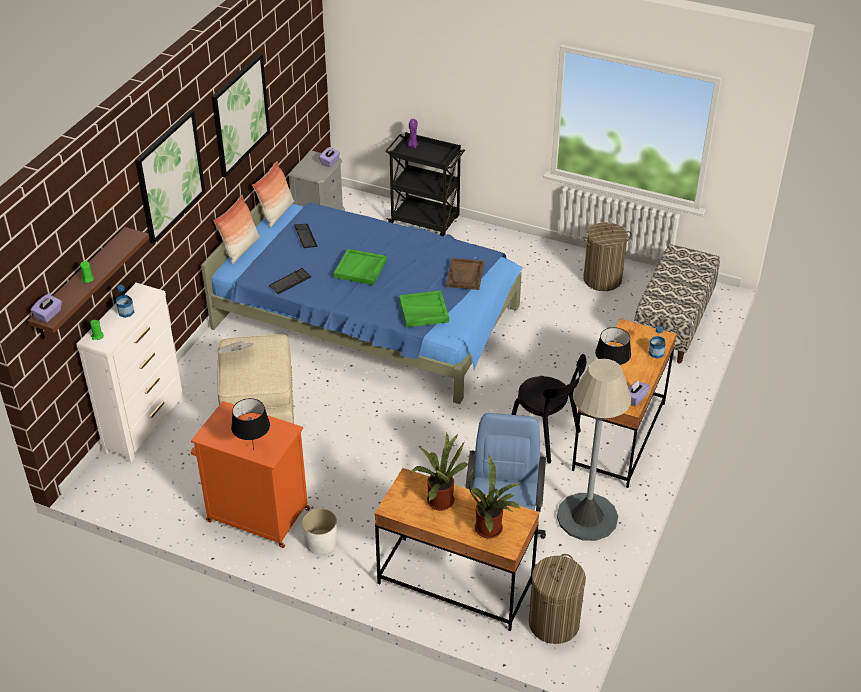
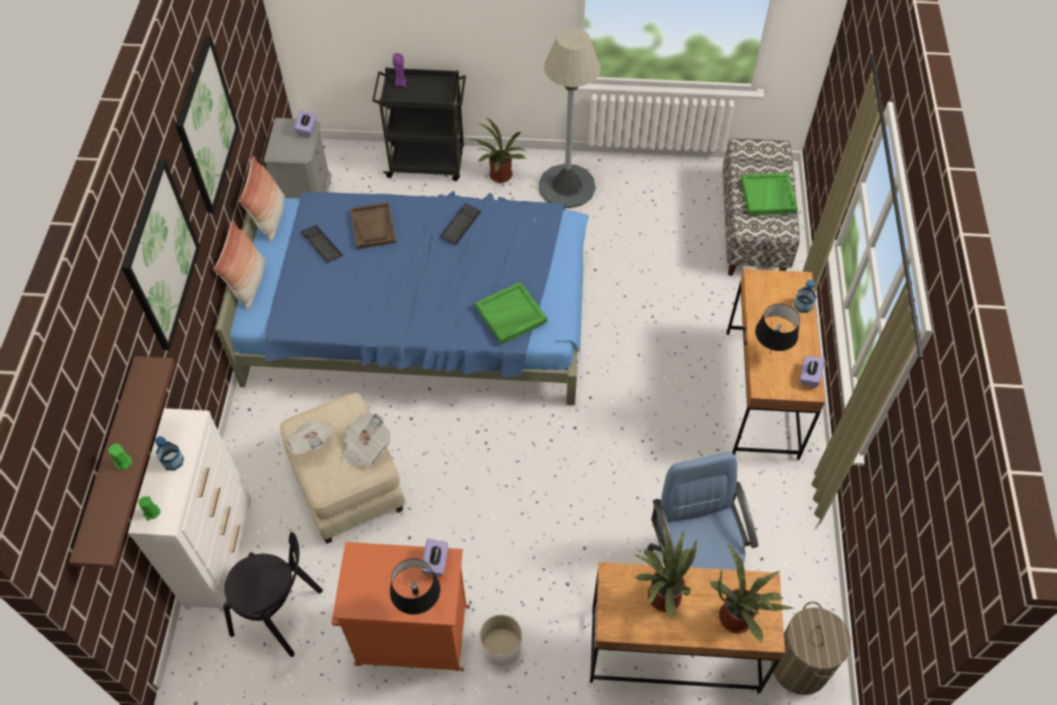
camera: 20 degrees left, 15 degrees up
purple tissue box [31,294,62,323] -> purple tissue box moved to [422,538,448,576]
keyboard [269,268,311,294] -> keyboard moved to [441,203,481,245]
green tray [334,249,387,285] -> green tray moved to [741,173,798,215]
brown tray [446,258,484,290] -> brown tray moved to [350,202,396,249]
black chair [511,354,586,464] -> black chair moved to [223,532,323,657]
grey floor lamp [557,359,631,541] -> grey floor lamp moved to [539,27,601,208]
laundry basket [583,222,632,291] -> none
none -> newspaper [342,413,390,468]
none -> potted plant [470,117,526,183]

